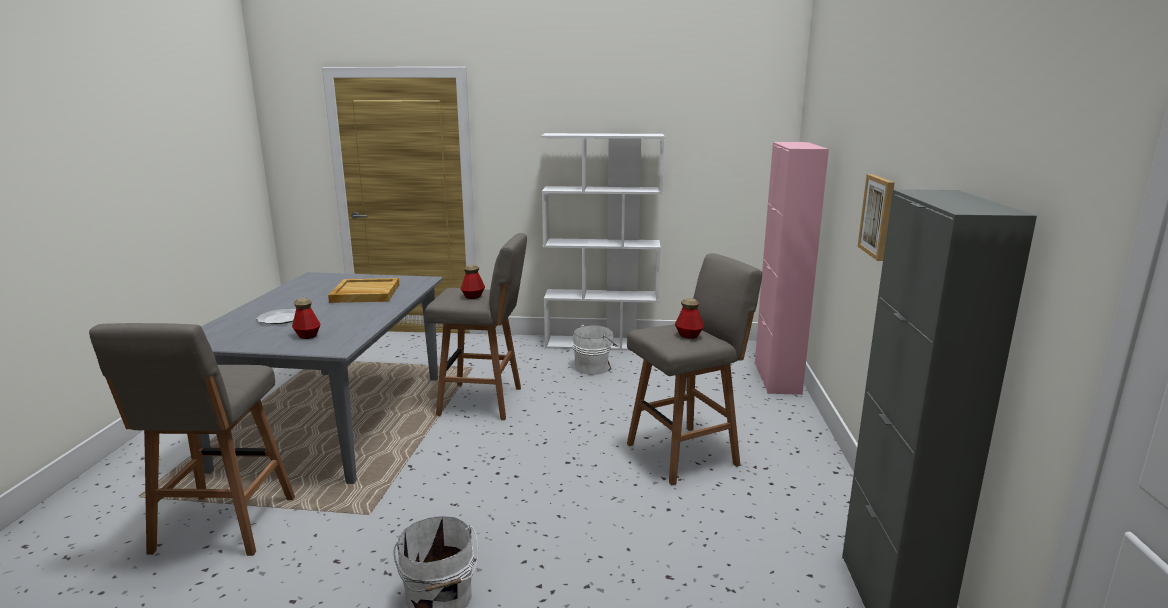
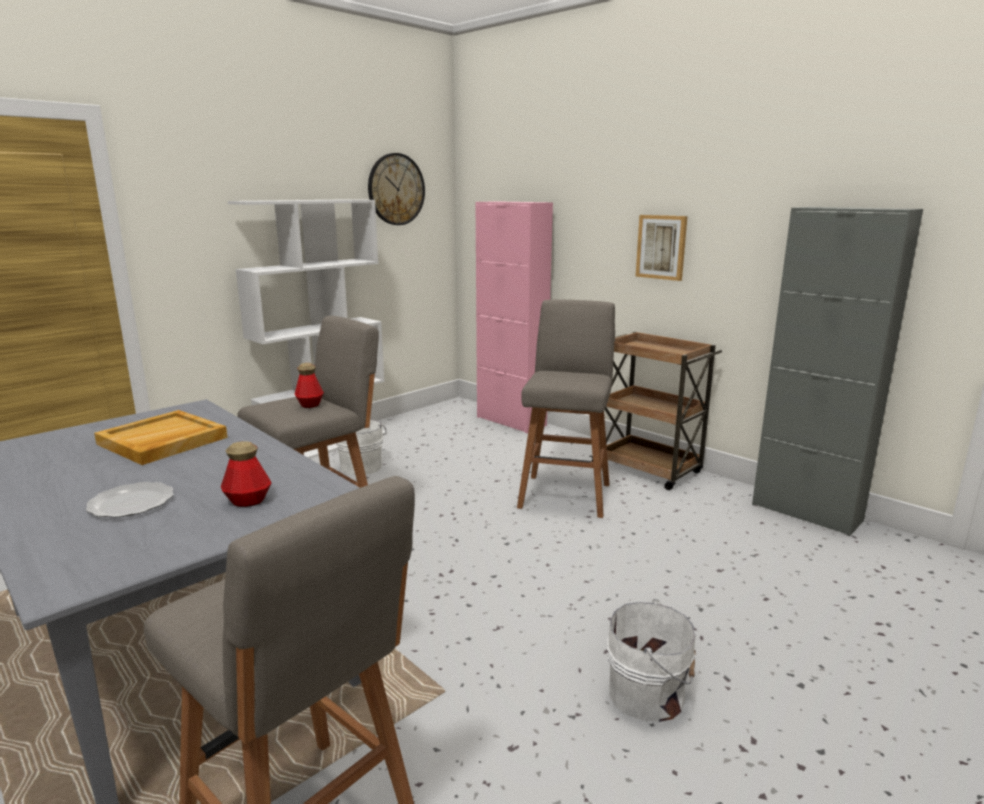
camera: 50 degrees left, 0 degrees up
bottle [675,298,704,339] -> none
none -> wall clock [368,153,425,225]
none -> brown cart [589,332,722,490]

